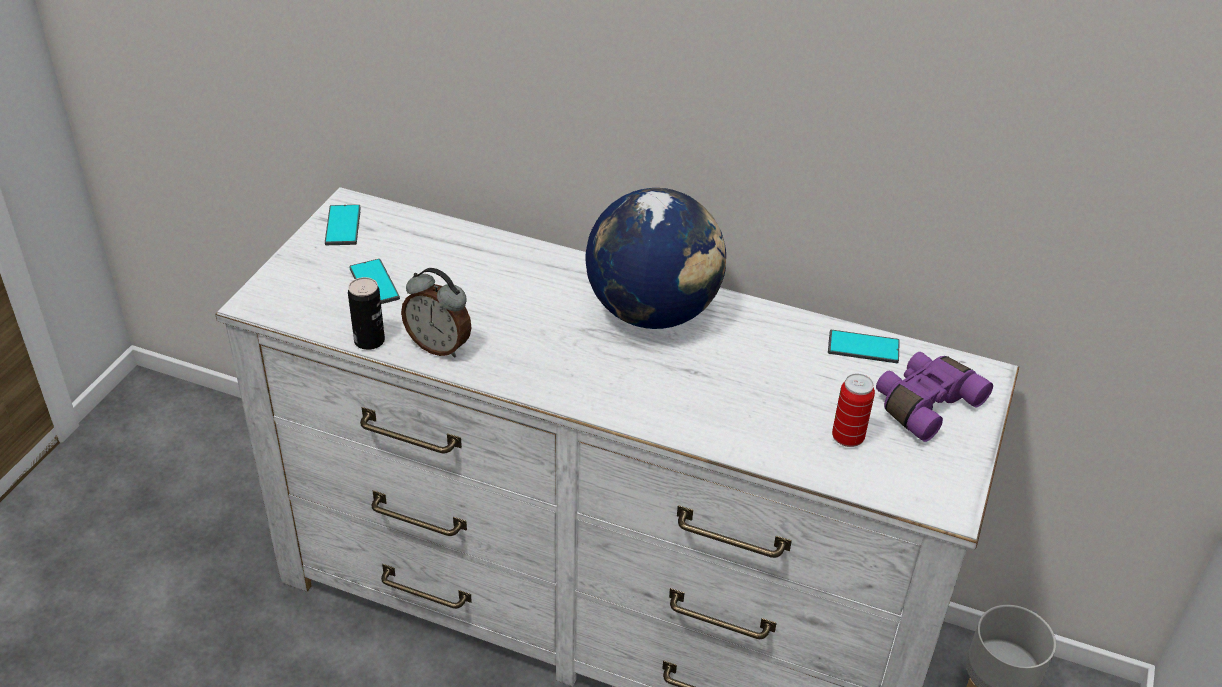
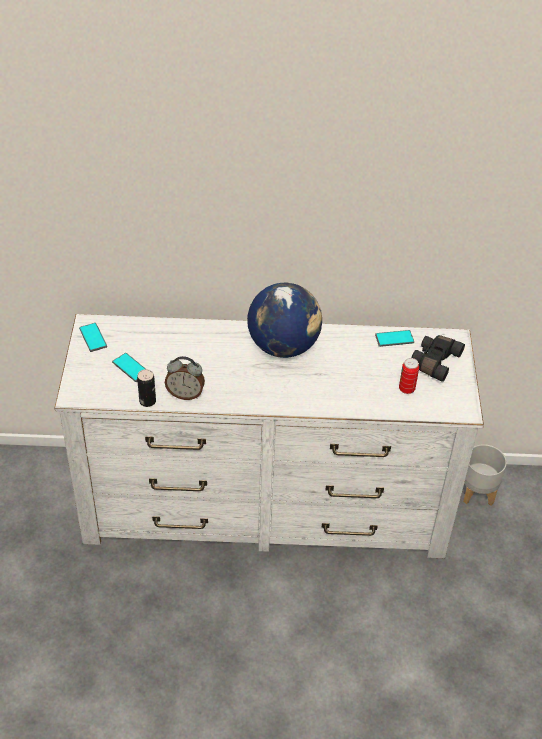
camera: 20 degrees left, 5 degrees up
purple binoculars [876,352,993,442] -> black binoculars [411,335,465,382]

